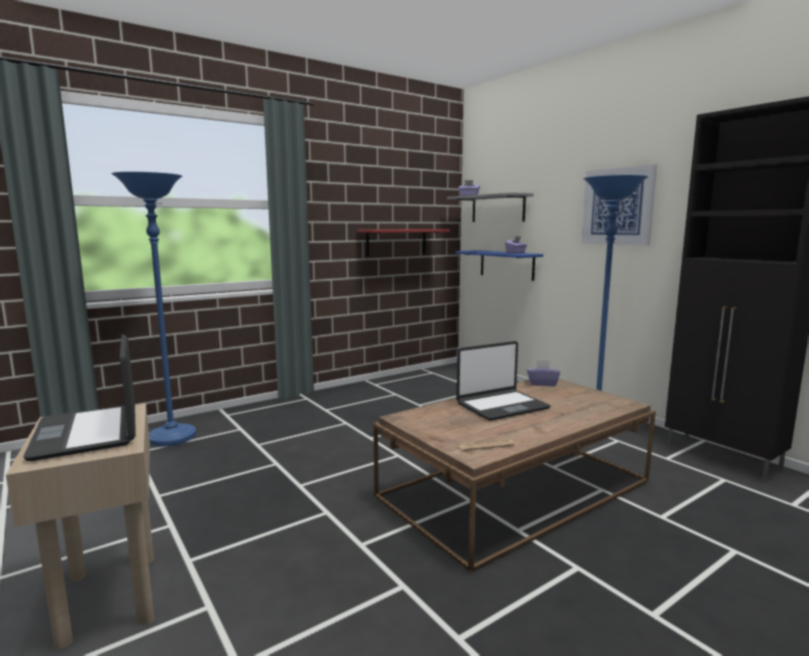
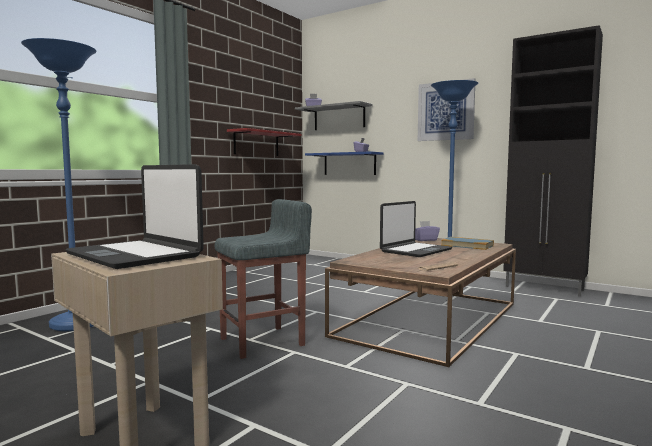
camera: 20 degrees left, 5 degrees down
none -> grey stool [215,199,312,359]
none -> book [441,237,494,250]

